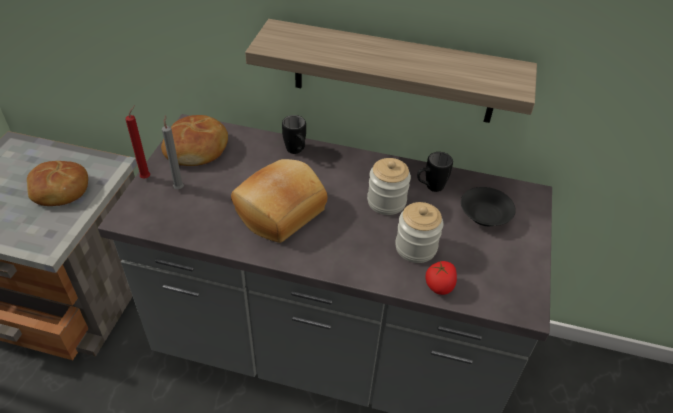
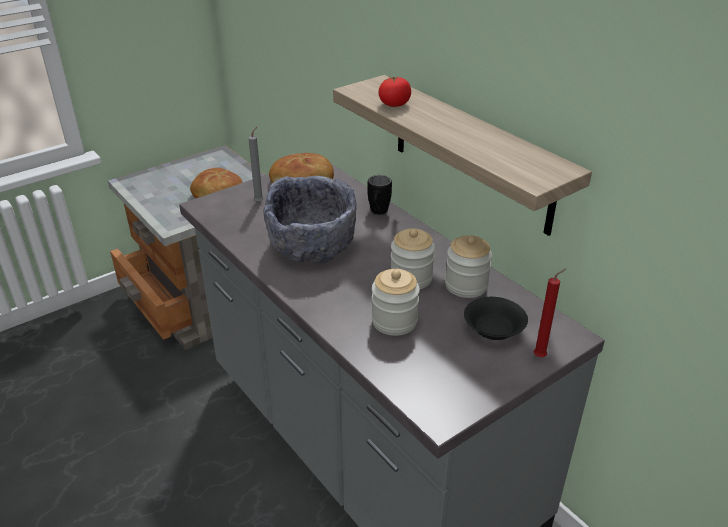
camera: 40 degrees right, 10 degrees down
red candle [126,105,150,179] -> red candle moved to [534,268,566,357]
bread [231,159,328,243] -> grey bowl [264,176,357,263]
black mug [417,152,453,192] -> jar [445,235,492,298]
tomato [426,261,457,295] -> tomato moved to [378,76,411,107]

